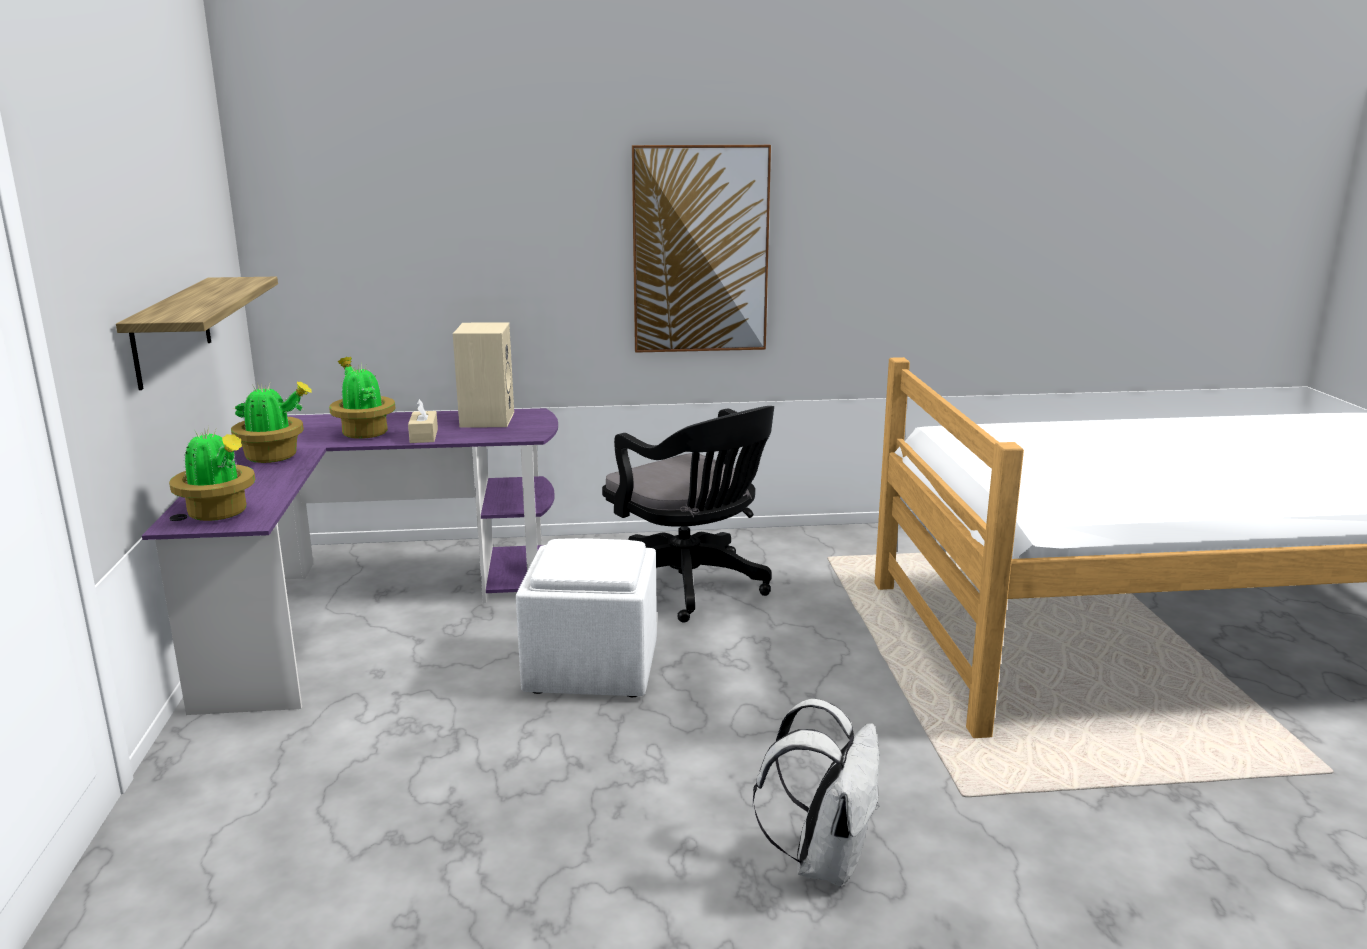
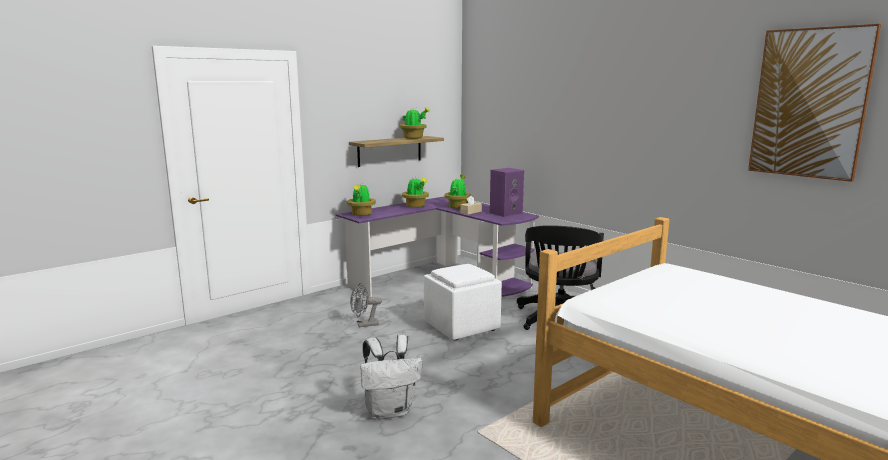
camera: 55 degrees right, 5 degrees down
beige speaker [453,323,514,427] -> purple speaker [490,168,524,217]
picture [632,145,771,353] -> picture moved to [748,24,881,182]
none -> grey fan [350,283,382,328]
none -> potted plant [400,107,430,139]

